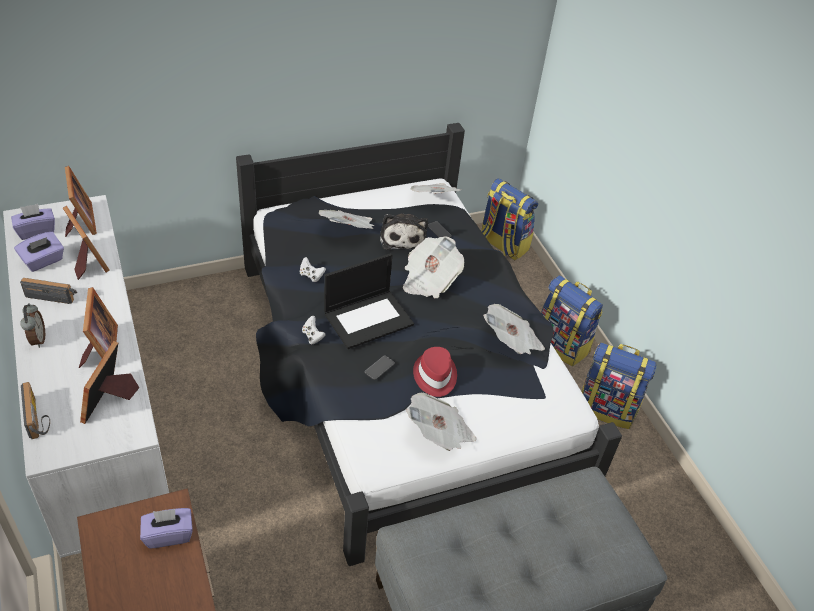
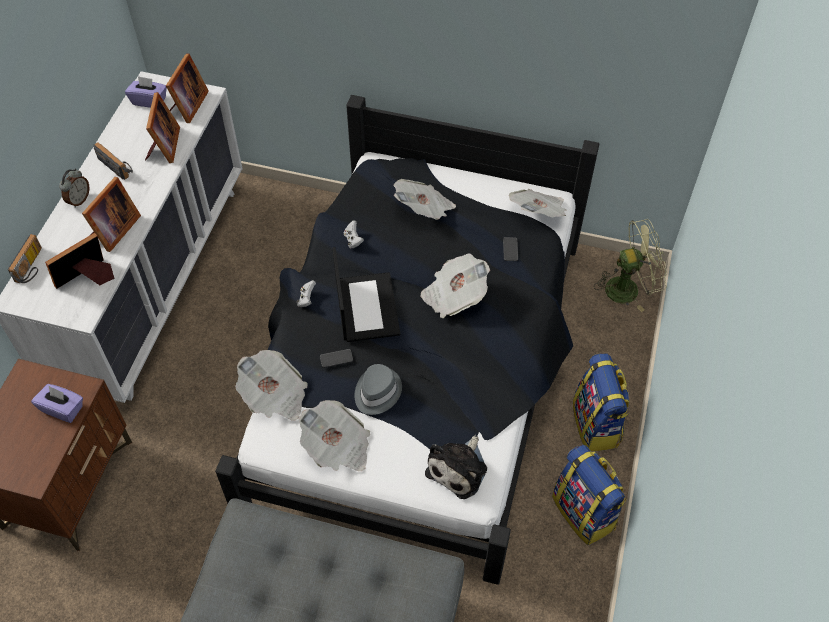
camera: 40 degrees right, 10 degrees up
purple tissue box [14,232,64,272] -> none
laptop [324,253,414,349] -> laptop turned 105 degrees counterclockwise [332,247,400,342]
plush toy [380,213,428,250] -> plush toy moved to [425,435,487,499]
red hat [413,347,457,397] -> grey hat [355,364,402,415]
backpack [481,178,538,260] -> green fan [594,219,667,312]
newspaper [483,304,545,355] -> newspaper moved to [235,350,308,421]

